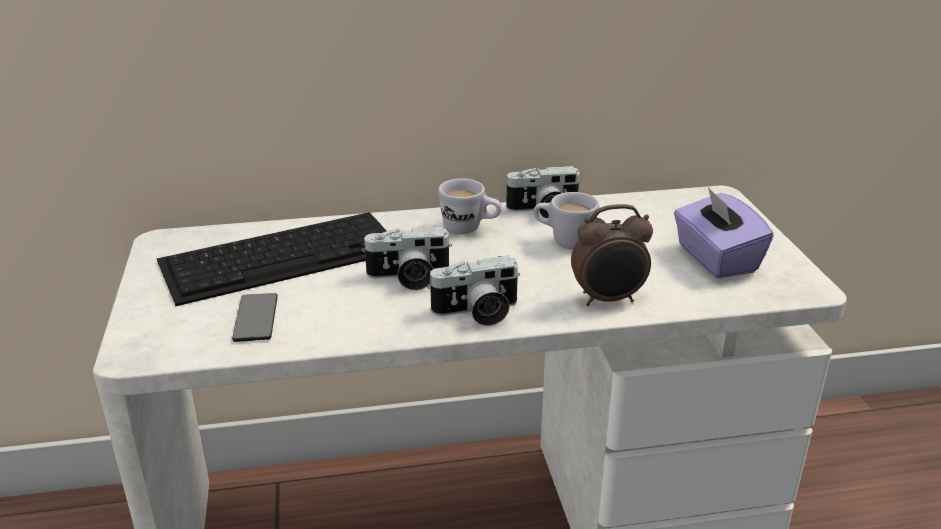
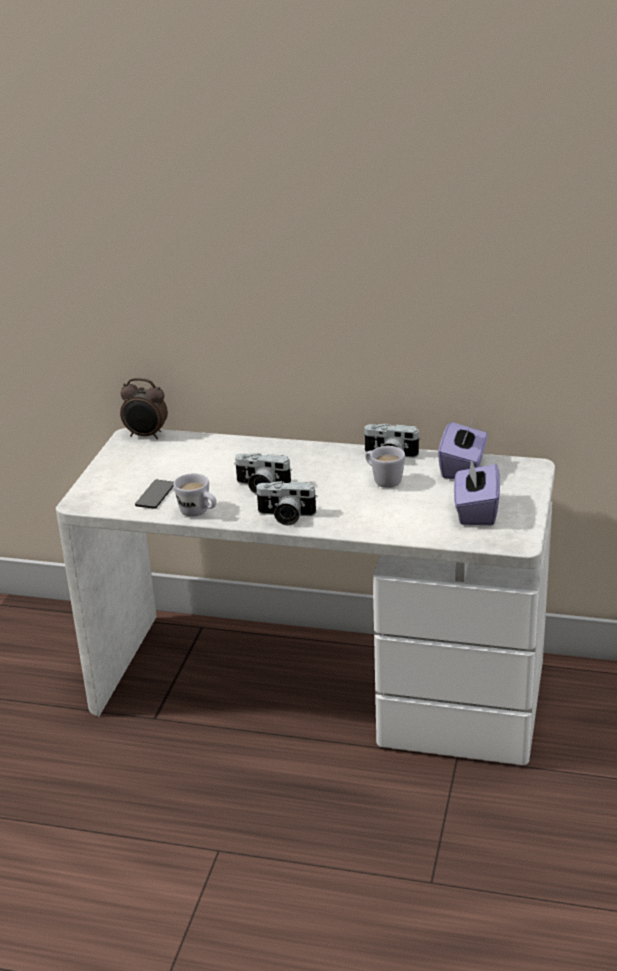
camera: 25 degrees right, 0 degrees up
keyboard [157,212,386,306] -> none
white mug [438,178,502,234] -> white mug moved to [173,473,217,517]
alarm clock [571,204,653,306] -> alarm clock moved to [120,378,168,439]
none -> purple tissue box [438,419,488,479]

